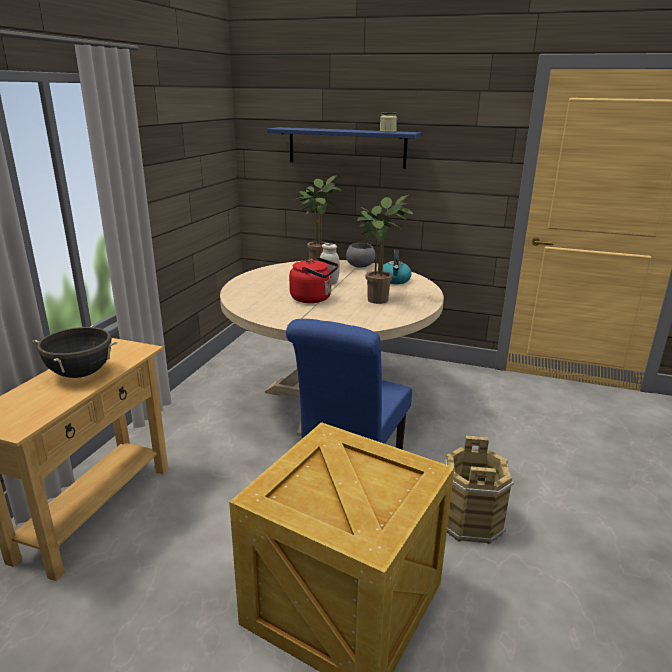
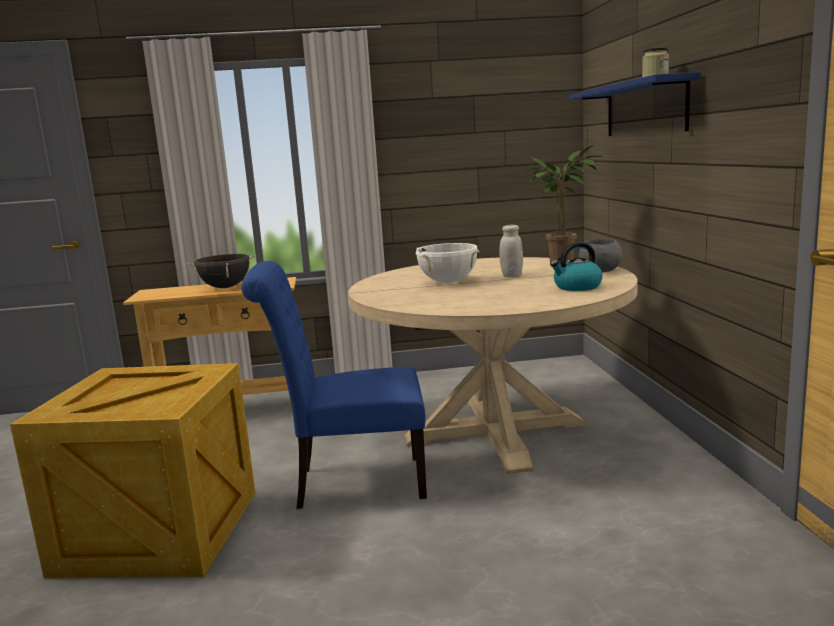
camera: 65 degrees right, 10 degrees down
red kettle [289,257,339,303] -> white cooking pot [416,243,479,283]
potted plant [357,195,413,304] -> none
brown bucket [445,436,514,544] -> none

